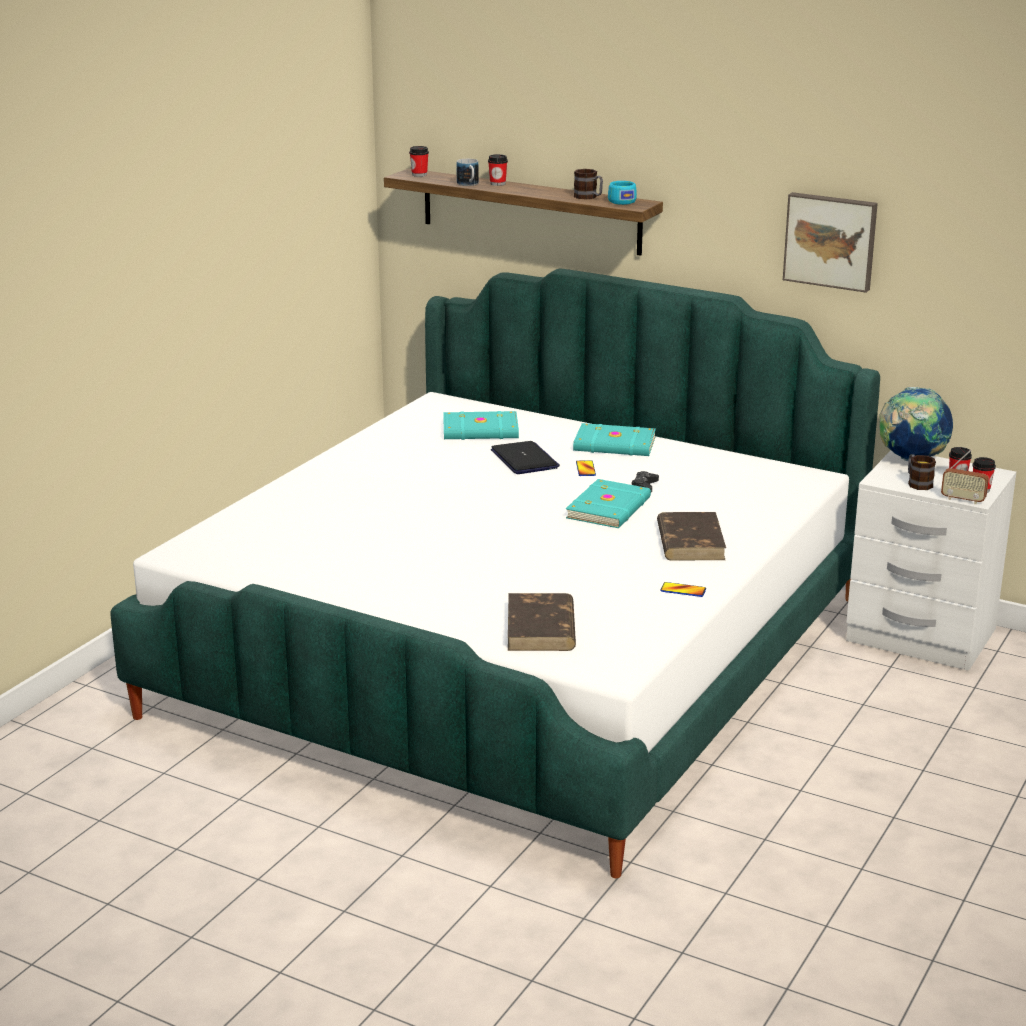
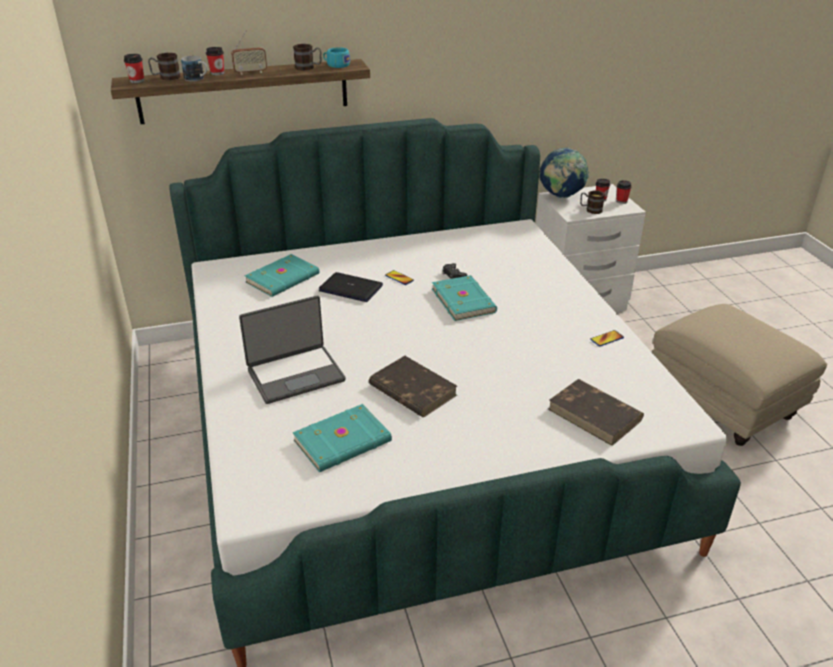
camera: 45 degrees left, 10 degrees up
turquoise book [573,423,656,456] -> turquoise book moved to [293,404,392,472]
brown book [657,512,726,560] -> brown book moved to [369,356,457,417]
picture [783,192,878,293] -> none
radio [941,450,989,504] -> radio moved to [231,30,267,75]
none -> mug [148,53,181,80]
none -> laptop [239,296,345,404]
none -> beige ottoman [652,304,827,446]

